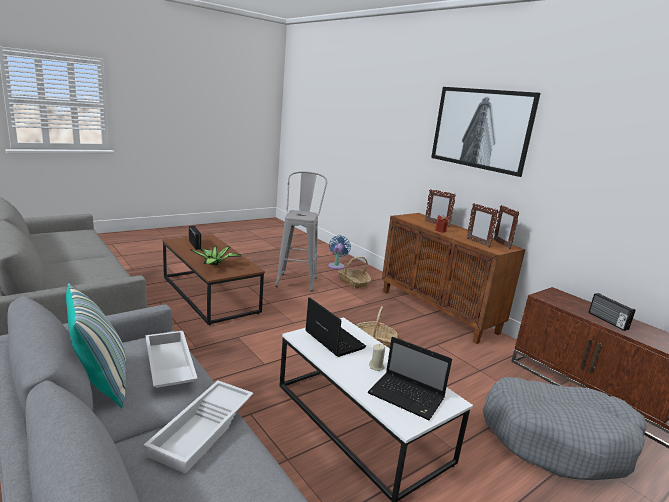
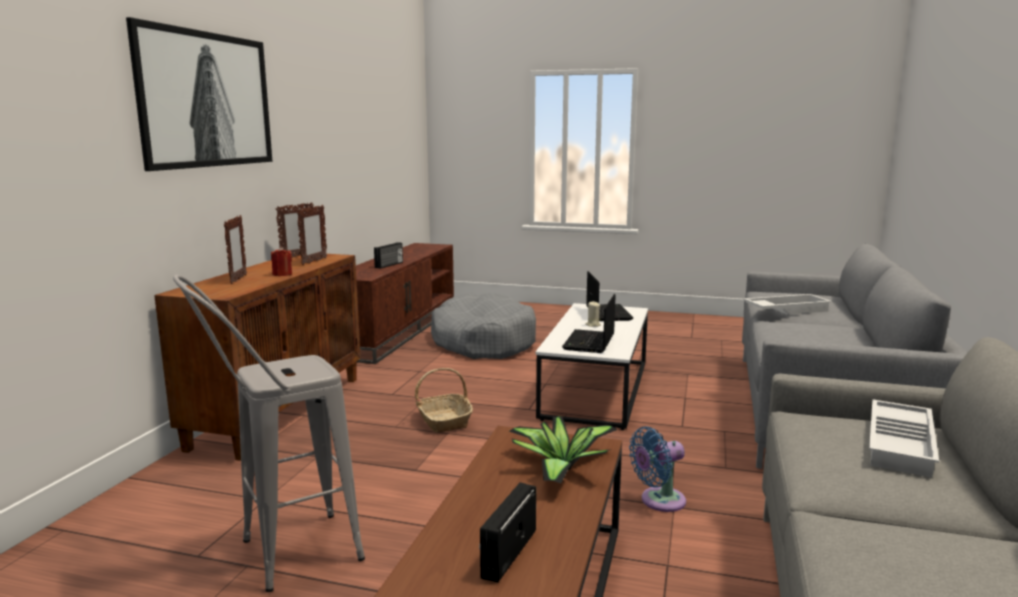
camera: 125 degrees left, 5 degrees down
pillow [66,283,126,408] -> none
white tray [145,331,198,388] -> white tray moved to [869,399,939,478]
blue fan [328,235,351,270] -> blue fan moved to [629,426,686,512]
basket [338,256,371,288] -> none

